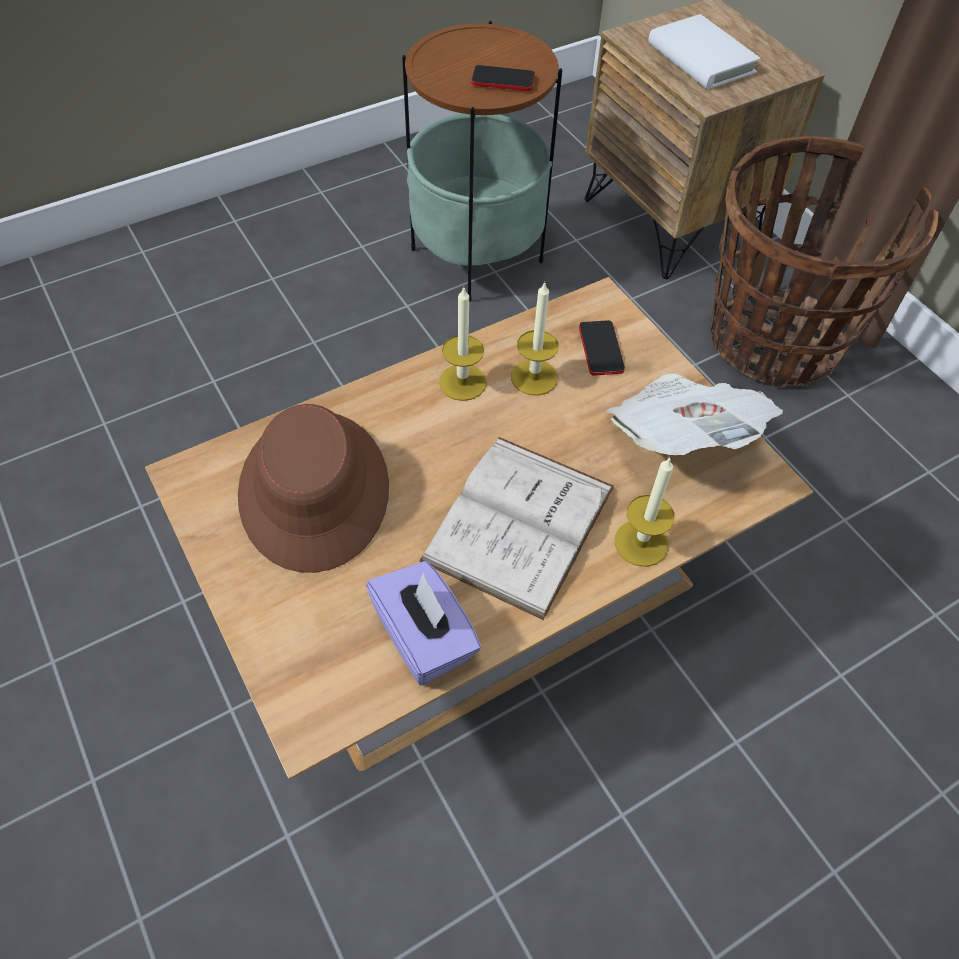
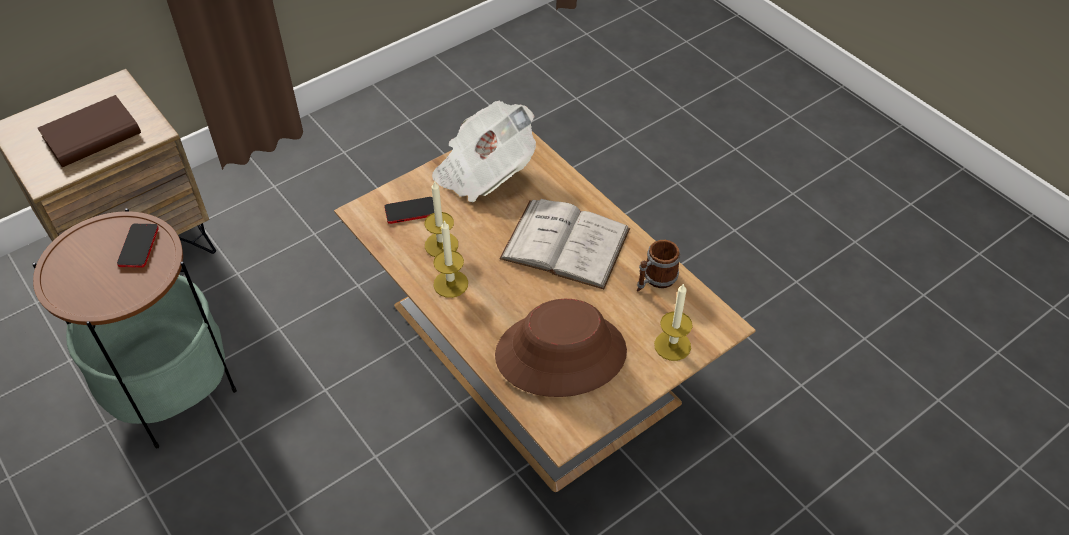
camera: 95 degrees left, 5 degrees down
purple tissue box [366,561,481,685] -> mug [637,240,681,291]
candle [615,457,675,567] -> candle moved to [654,283,693,361]
white book [648,14,761,89] -> brown book [38,95,141,167]
basket [710,136,938,387] -> none

